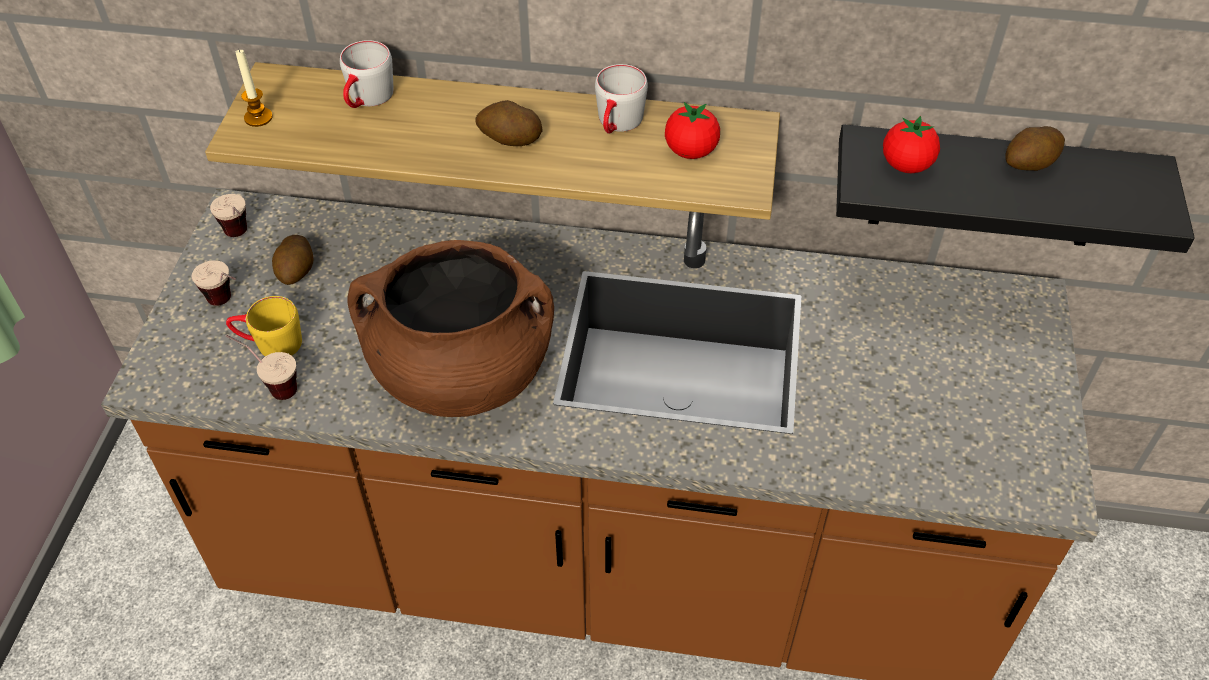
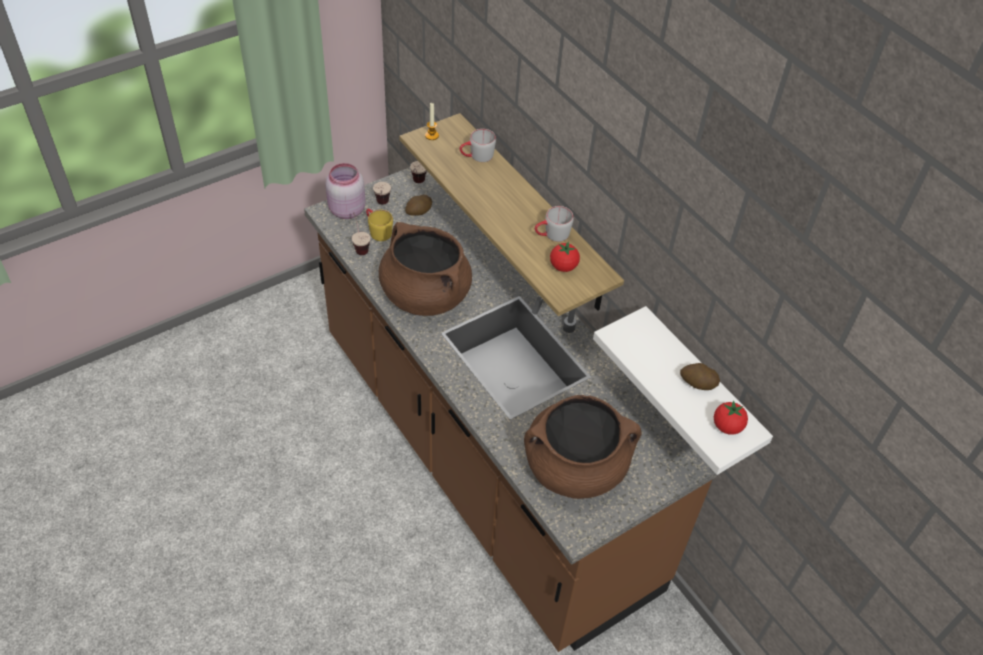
camera: 45 degrees right, 0 degrees up
potato [475,100,543,146] -> none
black shelf [836,124,1195,253] -> white shelf [593,306,773,475]
tomato [883,116,940,173] -> tomato moved to [714,400,748,435]
none -> pink jar [325,163,365,219]
none -> brown cooking pot [524,395,642,499]

